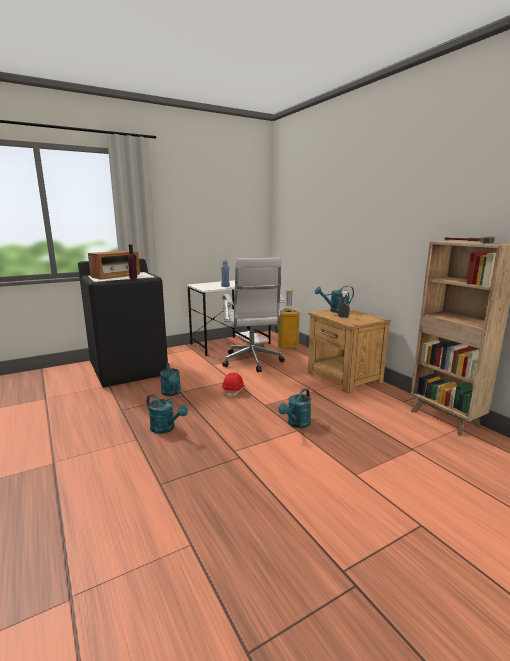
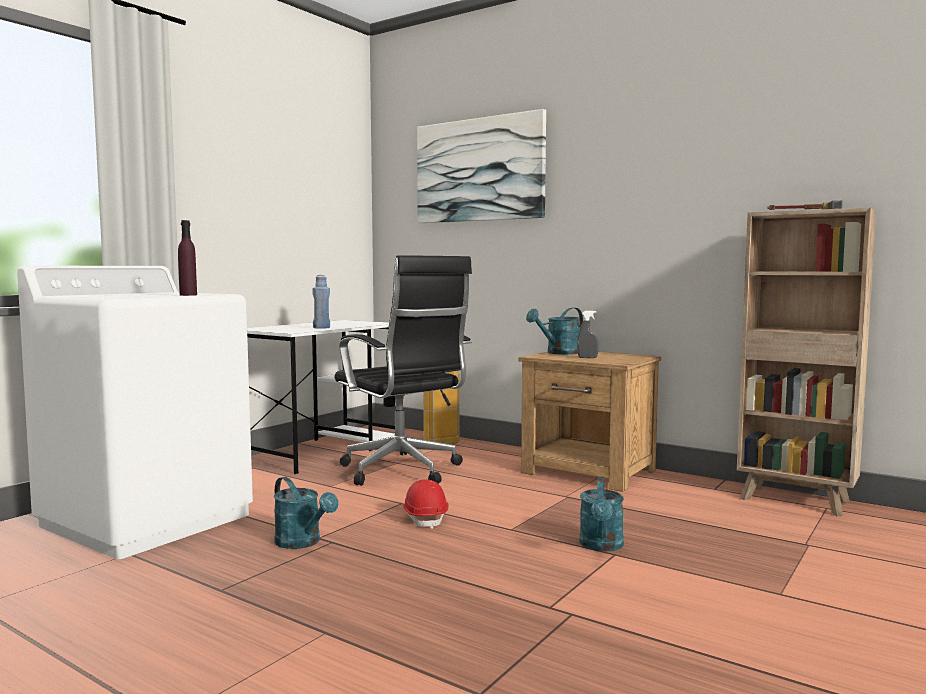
camera: 25 degrees left, 10 degrees down
black washing machine [78,258,168,387] -> white washing machine [17,265,253,559]
radio [88,250,140,280] -> none
turquoise watering can [147,394,188,434] -> none
white office chair [222,258,285,373] -> black office chair [334,255,472,486]
none -> picture [417,109,546,223]

